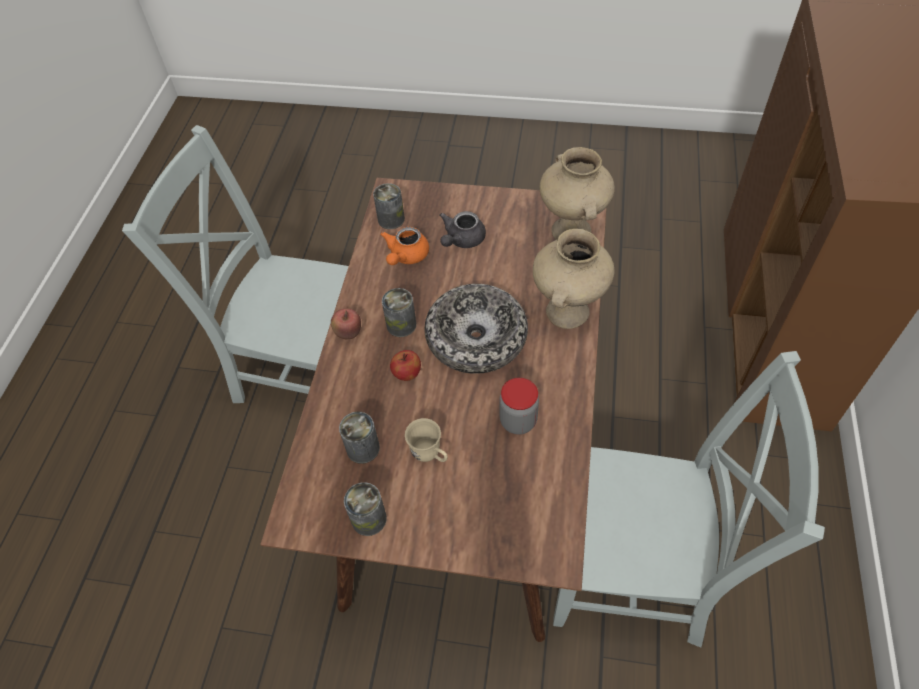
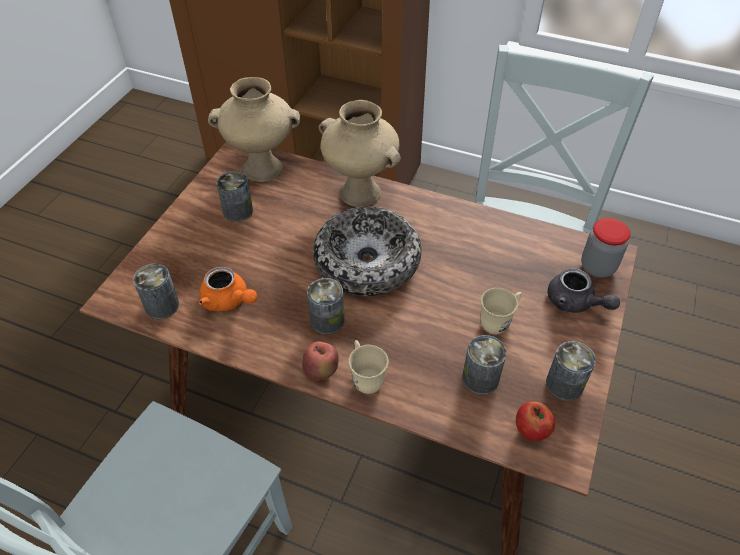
camera: 80 degrees left, 5 degrees down
apple [390,350,421,381] -> apple moved to [516,401,555,441]
grey teapot [439,211,486,248] -> grey teapot moved to [548,268,620,313]
jar [499,378,539,435] -> jar moved to [581,218,631,278]
none -> can [217,171,253,222]
none -> beige mug [348,340,388,394]

